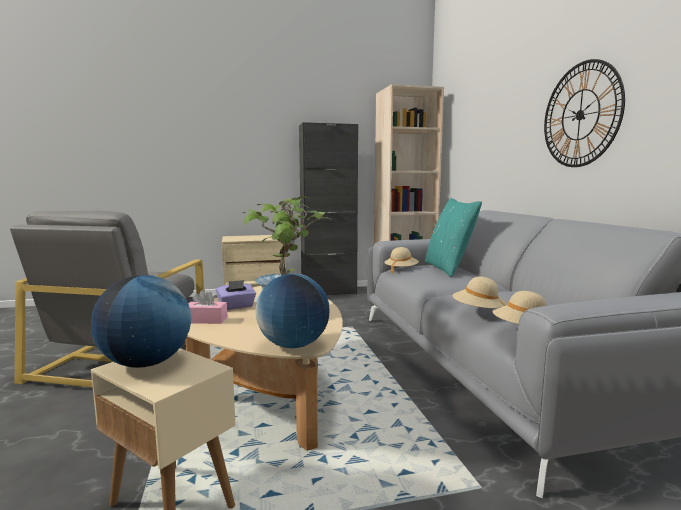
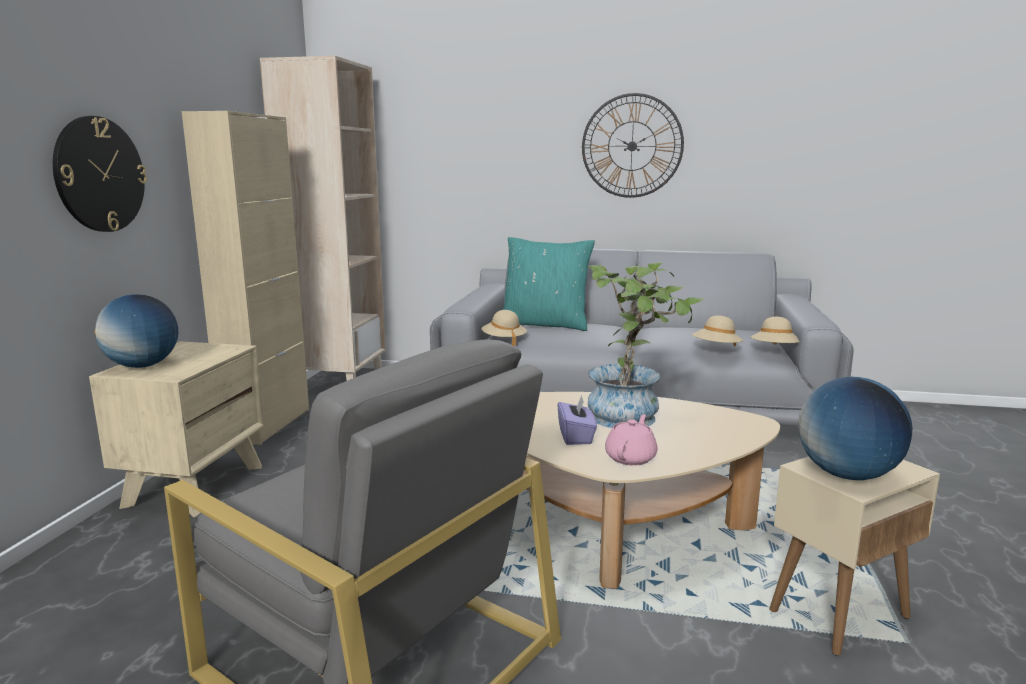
camera: 65 degrees left, 5 degrees up
pink tissue box [188,289,227,324] -> pink teapot [605,414,658,466]
globe [255,274,329,348] -> globe moved to [94,294,178,368]
black cabinet [299,122,358,295] -> beige cabinet [182,111,309,445]
none -> wall clock [53,116,147,232]

